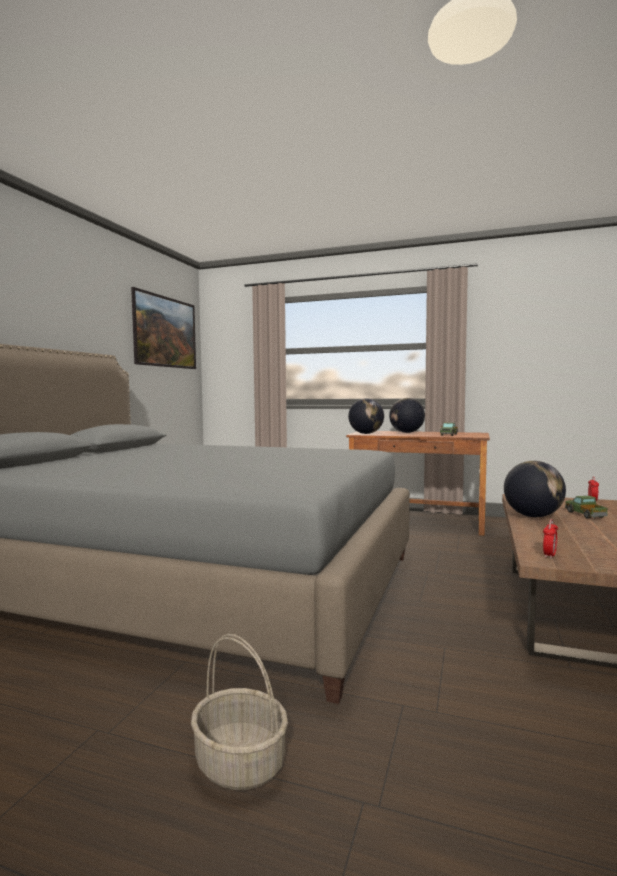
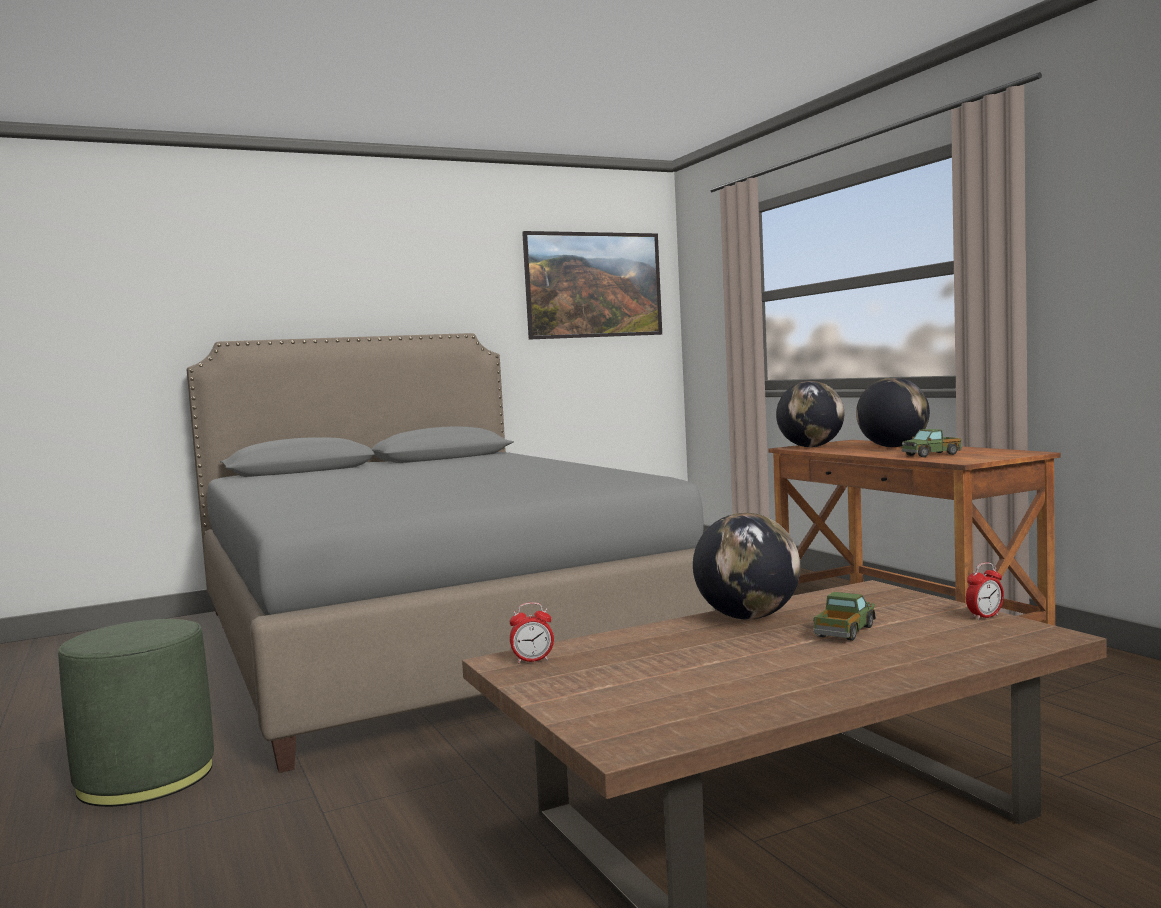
camera: 45 degrees right, 0 degrees up
basket [191,634,288,790] -> green ottoman [58,619,214,807]

